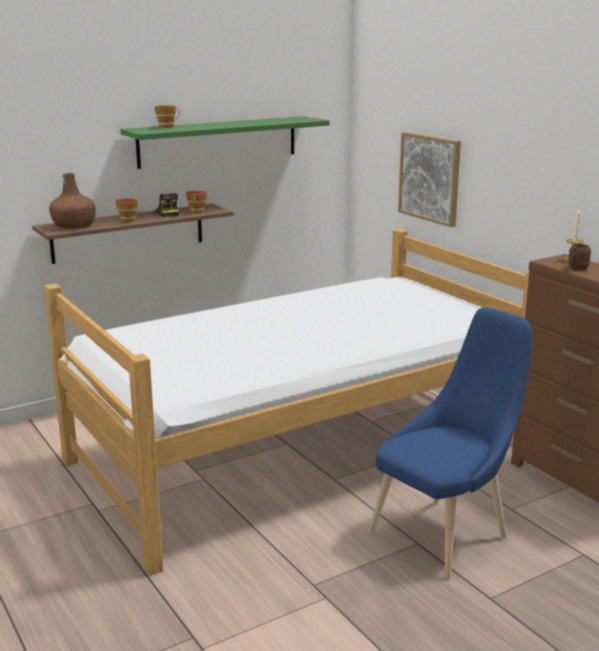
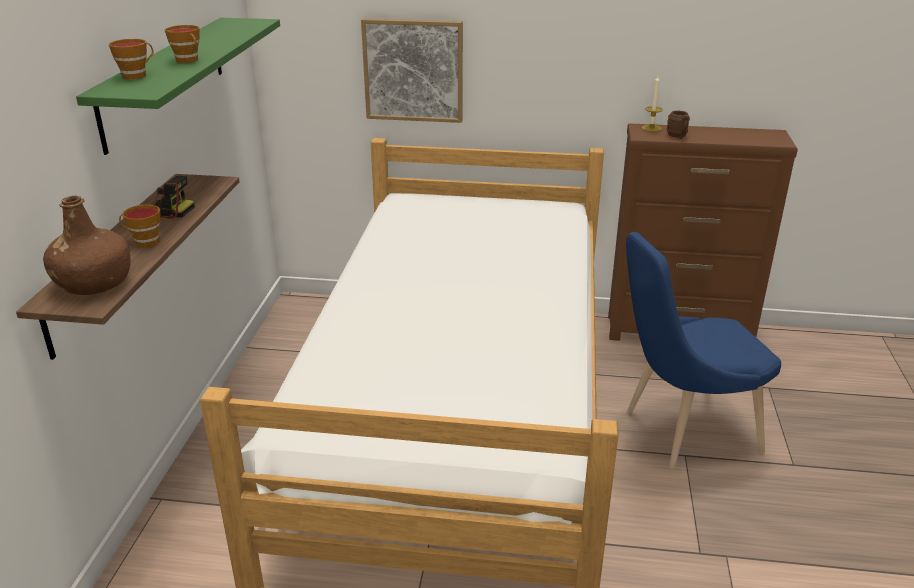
camera: 50 degrees left, 10 degrees up
cup [186,191,207,214] -> cup moved to [165,25,200,63]
blue chair [368,307,532,580] -> blue chair turned 105 degrees counterclockwise [626,232,781,469]

